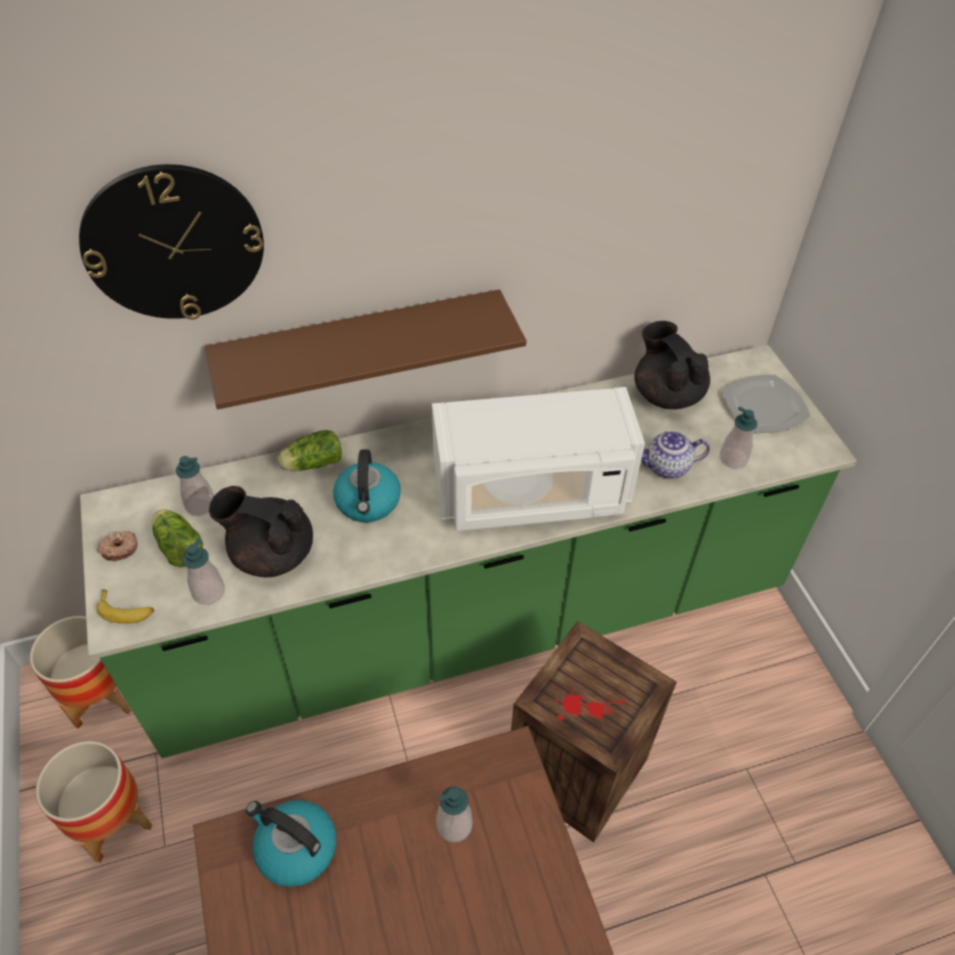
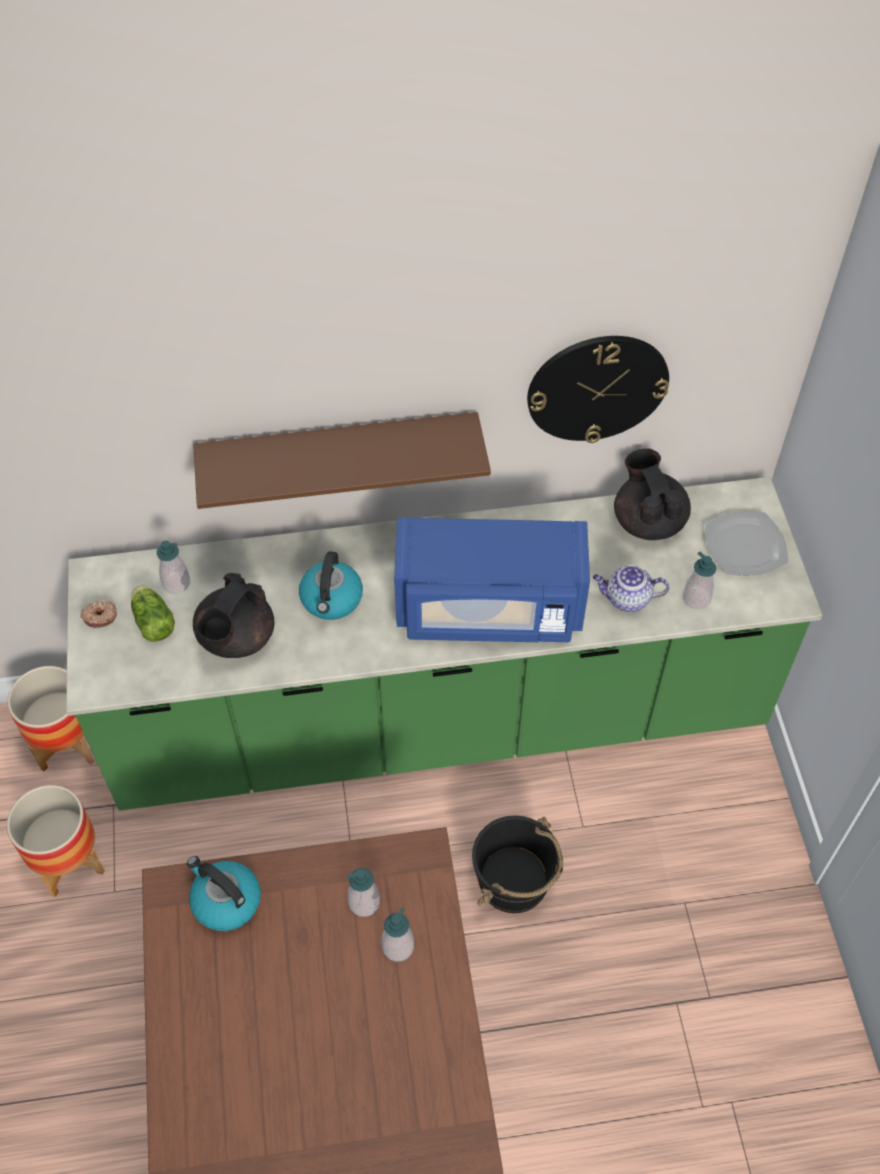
camera: 10 degrees right, 5 degrees up
wall clock [79,164,264,320] -> wall clock moved to [527,336,669,443]
banana [96,589,154,624] -> none
soap dispenser [183,538,225,605] -> soap dispenser moved to [382,908,414,962]
black teapot [209,486,313,577] -> black teapot turned 90 degrees counterclockwise [193,573,275,658]
lettuce [277,430,342,471] -> none
white microwave [432,387,645,531] -> blue microwave [394,517,590,642]
crate [511,621,677,843] -> black bucket [472,815,563,913]

